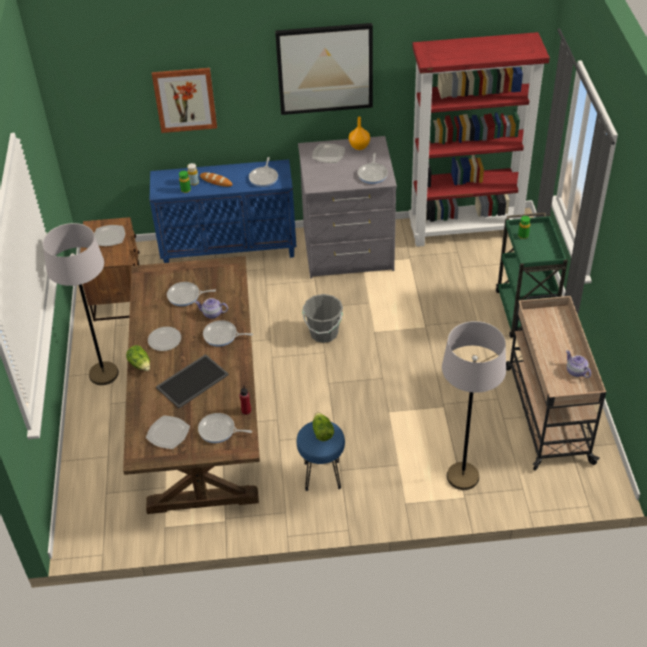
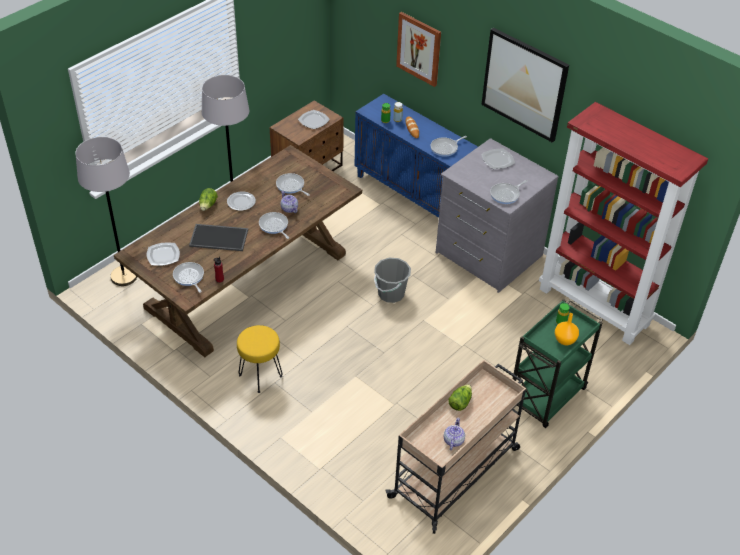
camera: 45 degrees right, 0 degrees up
blue stool [297,421,345,491] -> yellow stool [237,325,283,393]
lettuce [313,412,334,441] -> lettuce moved to [448,384,472,411]
orange vase [349,117,370,150] -> orange vase moved to [555,313,579,345]
grey floor lamp [442,321,506,490] -> grey floor lamp moved to [75,137,137,286]

